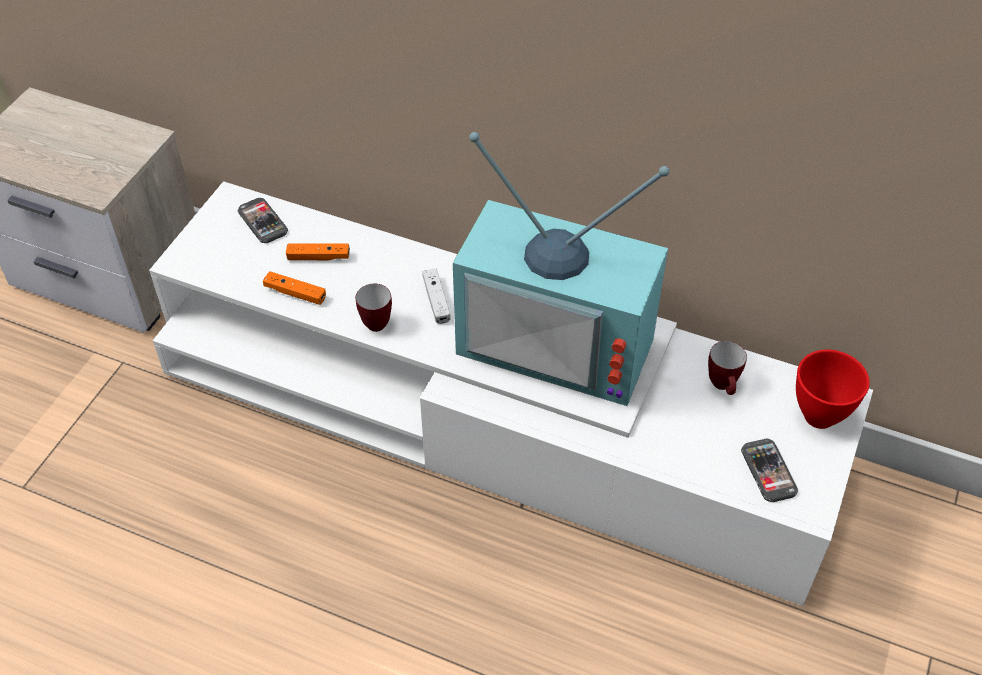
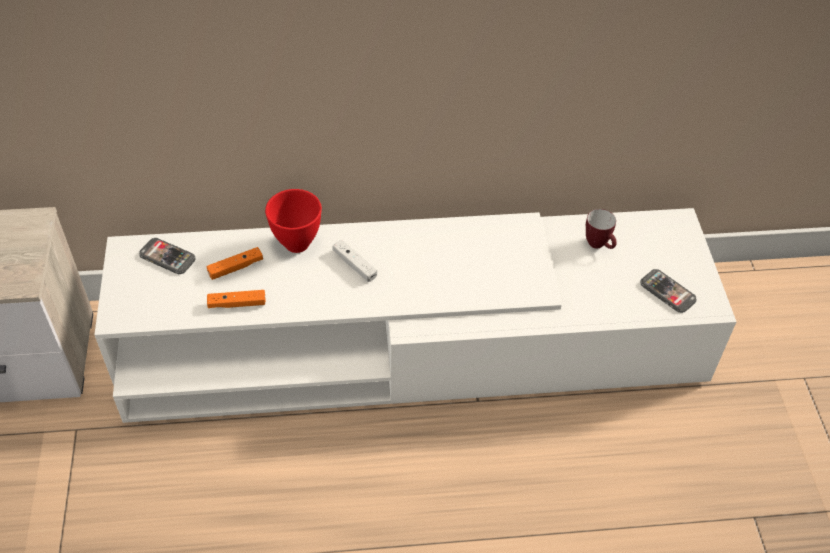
camera: 30 degrees left, 0 degrees up
mug [356,284,392,332] -> none
television [453,132,670,406] -> none
red bowl [796,350,870,429] -> red bowl moved to [265,189,322,253]

